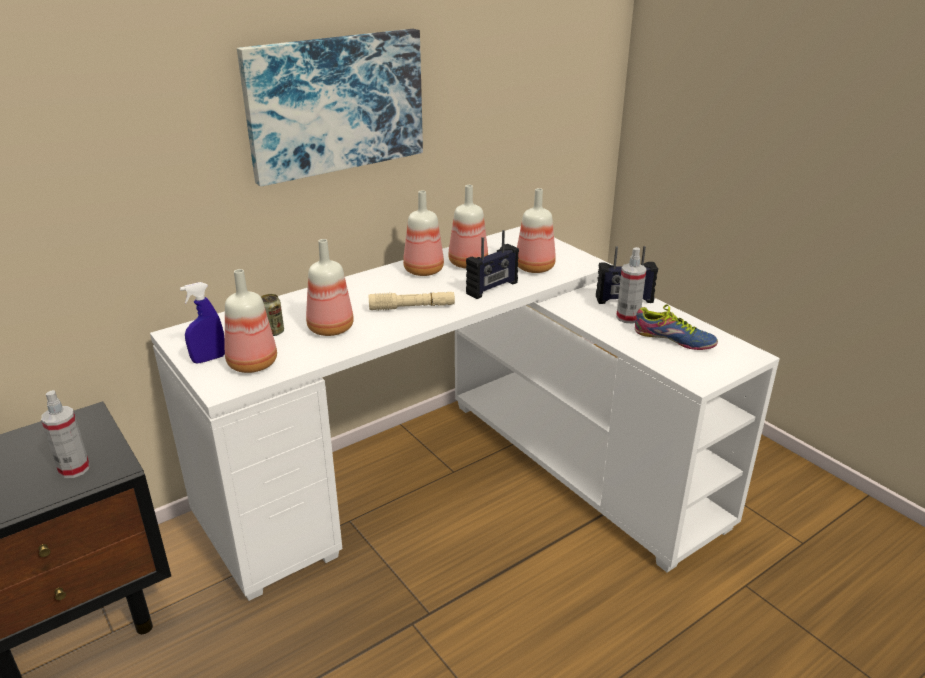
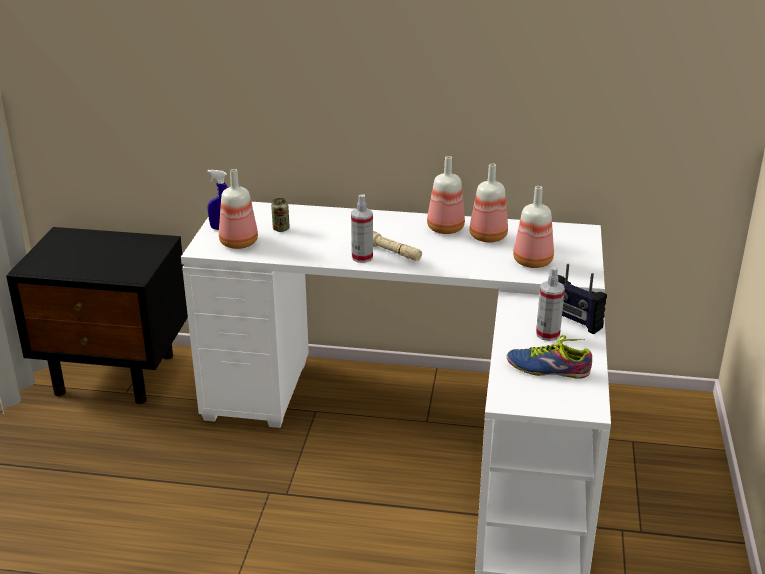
camera: 45 degrees right, 0 degrees up
spray bottle [41,390,90,478] -> spray bottle moved to [351,194,373,263]
picture [237,29,423,186] -> none
bottle [306,239,354,336] -> none
radio [466,230,519,299] -> none
shoe [635,305,718,350] -> shoe turned 120 degrees clockwise [507,335,592,379]

